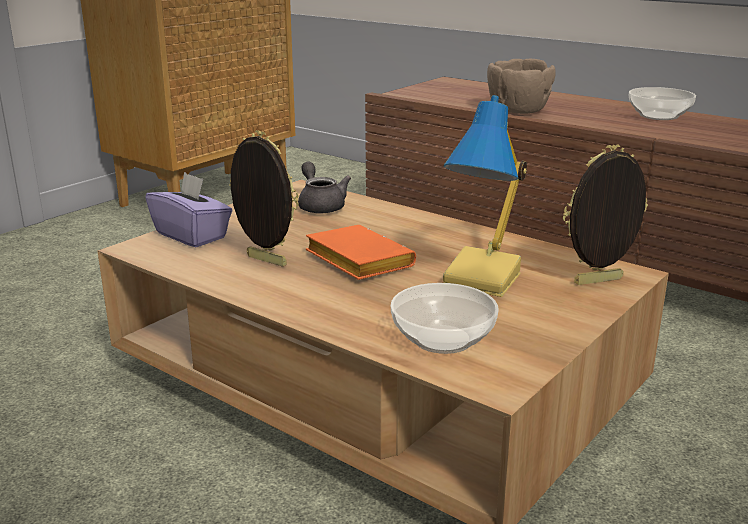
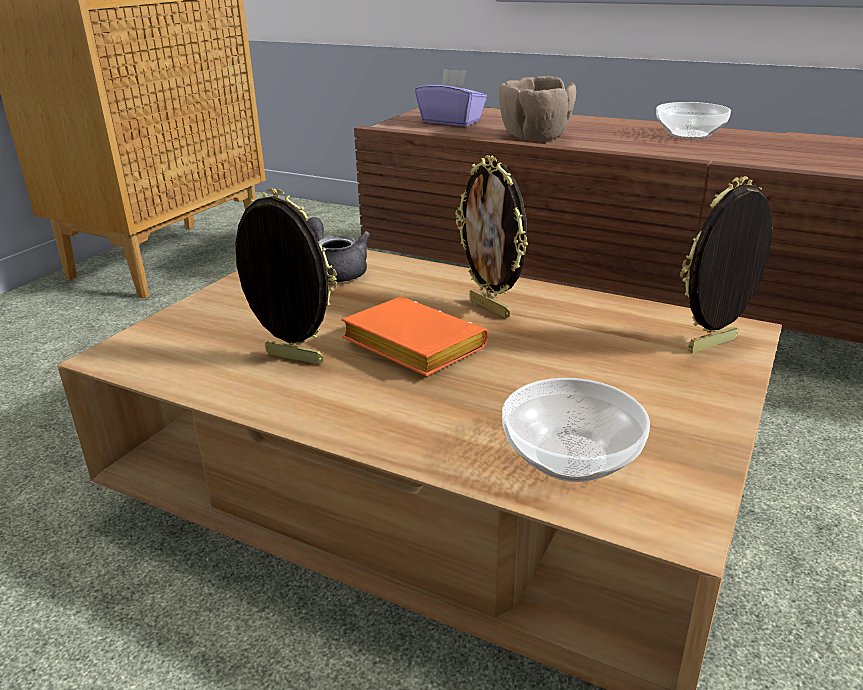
camera: 10 degrees left, 5 degrees up
purple tissue box [145,172,232,248] -> purple tissue box moved to [415,69,487,126]
table lamp [443,95,527,297] -> none
none -> picture frame [455,155,528,318]

